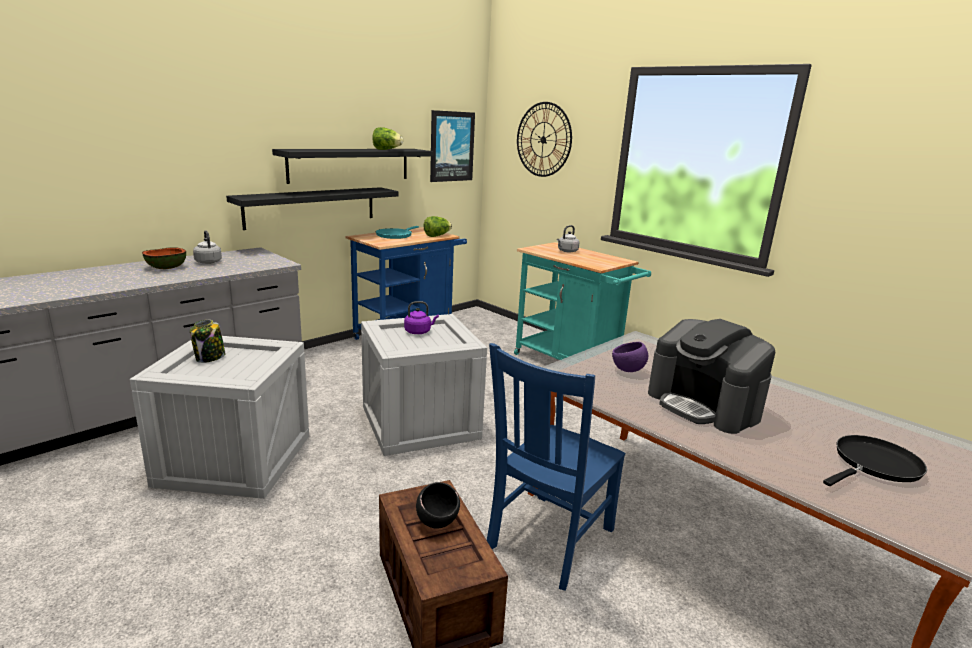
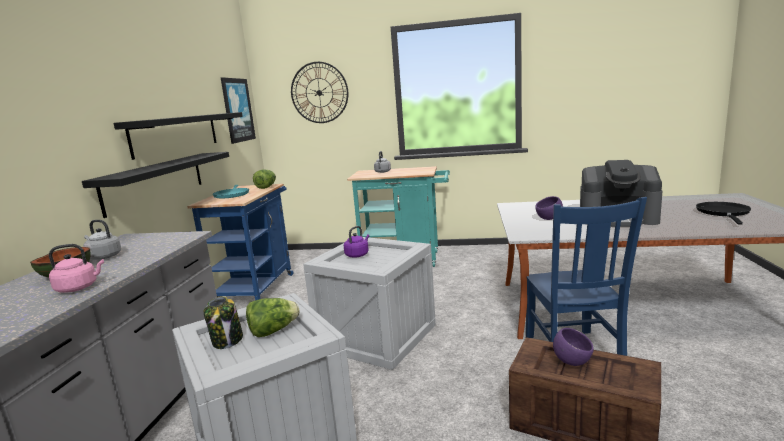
camera: 35 degrees left, 5 degrees down
lettuce [372,127,403,150] -> lettuce moved to [246,298,300,337]
black bowl [416,482,460,529] -> purple bowl [553,328,594,366]
none -> pink kettle [49,244,104,293]

